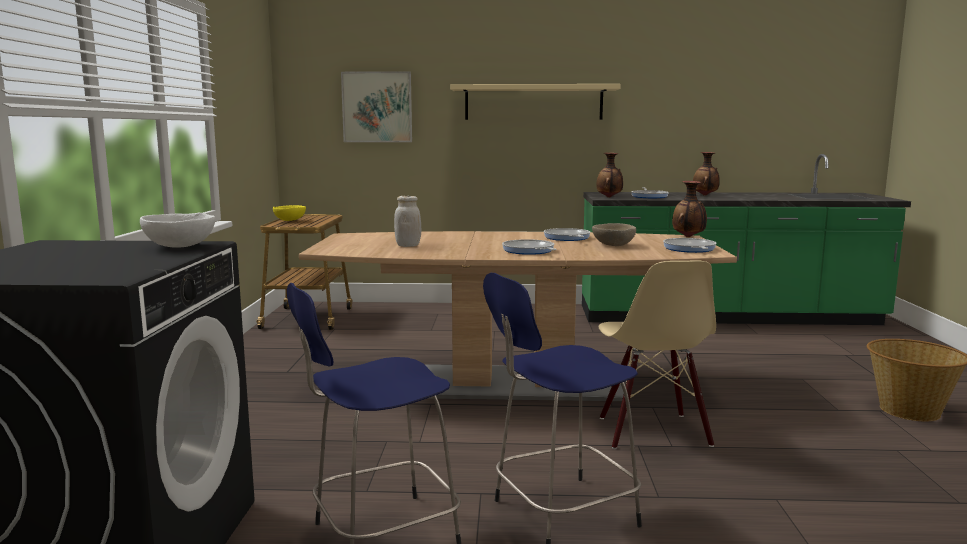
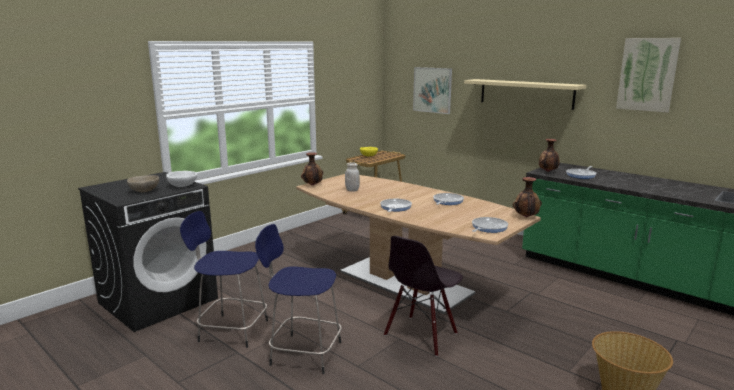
camera: 40 degrees right, 5 degrees up
beige bowl [592,223,636,246] -> beige bowl moved to [127,175,159,192]
beige chair [599,260,716,449] -> black chair [384,236,463,357]
vase [693,152,720,196] -> vase moved to [301,152,323,186]
none -> picture [616,38,681,113]

